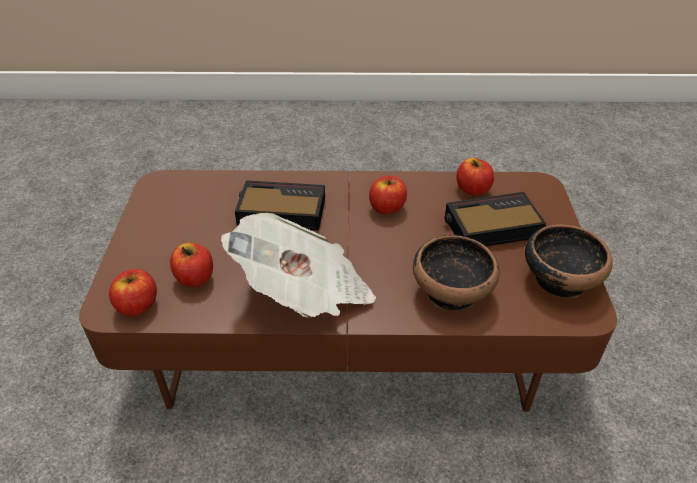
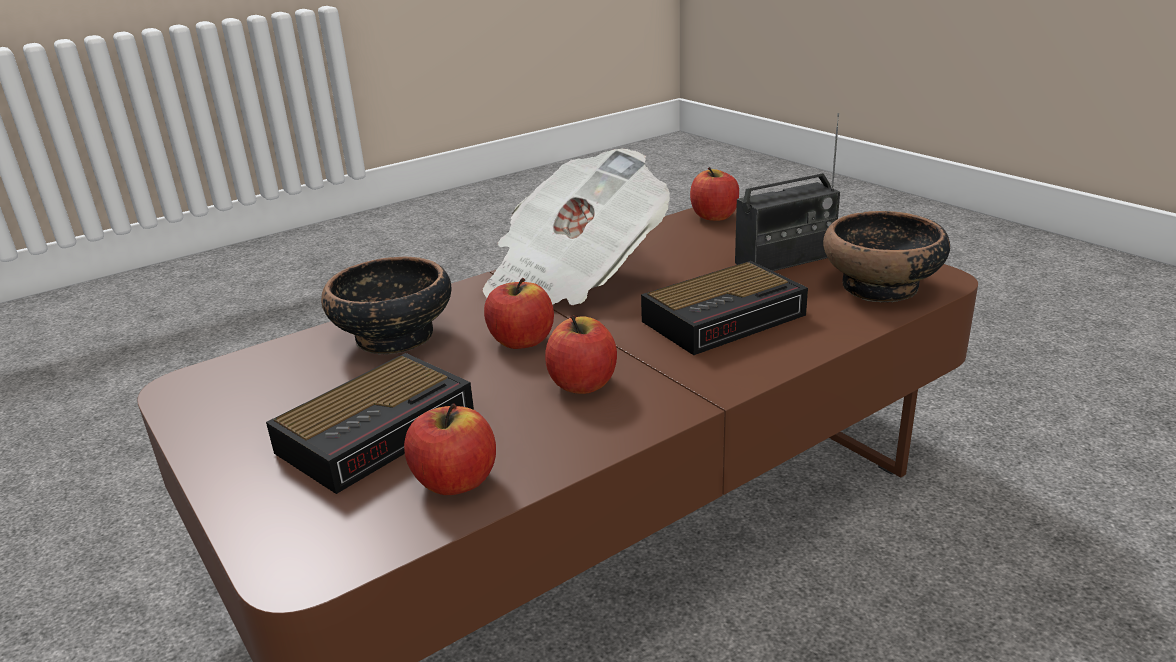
camera: 145 degrees right, 15 degrees down
apple [170,242,213,287] -> apple moved to [484,278,554,349]
bowl [525,224,613,298] -> bowl moved to [823,211,950,302]
none -> radio [735,113,840,271]

